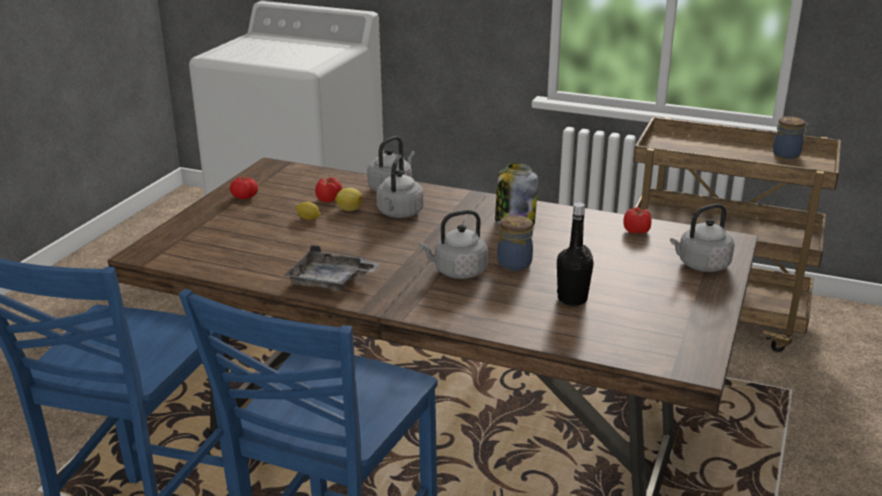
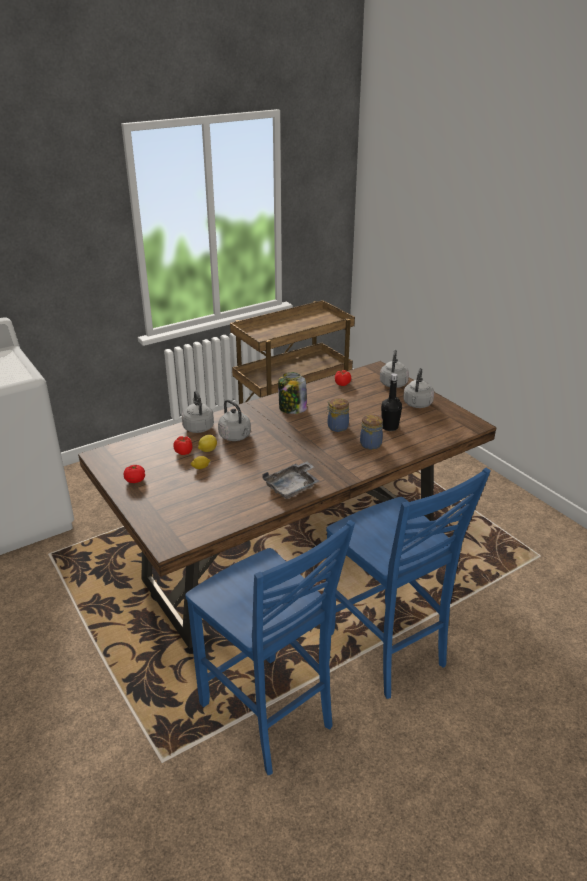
camera: 55 degrees left, 5 degrees up
grey kettle [419,210,488,279] -> grey kettle moved to [403,368,434,408]
jar [773,117,809,159] -> jar moved to [360,414,383,450]

